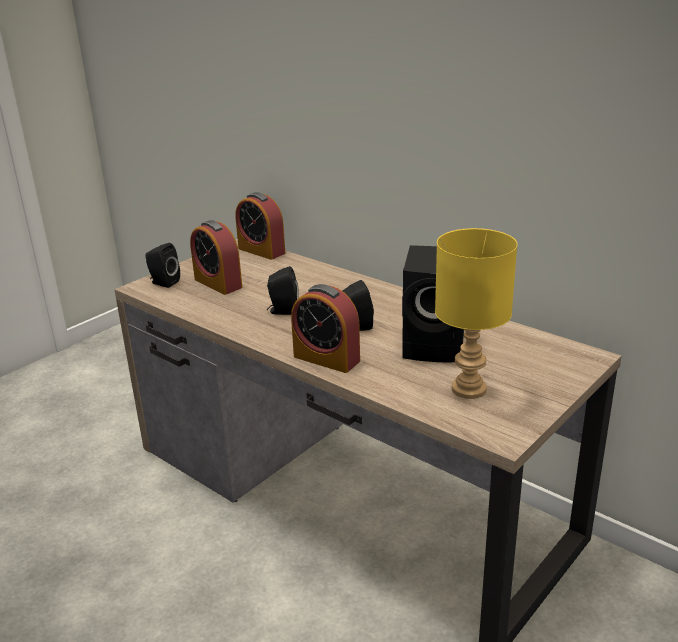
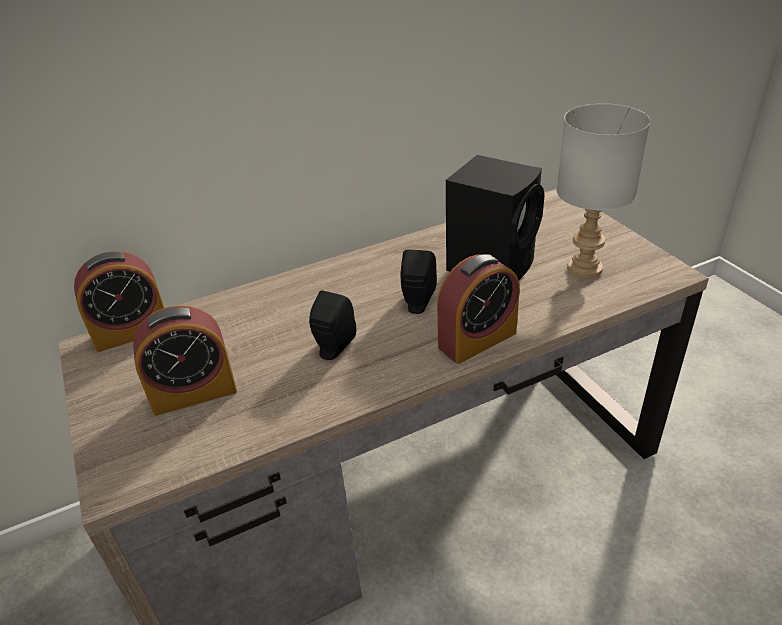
camera: 65 degrees left, 10 degrees up
black speaker [145,243,180,288] -> none
yellow table lamp [435,228,518,399] -> grey table lamp [557,103,650,278]

